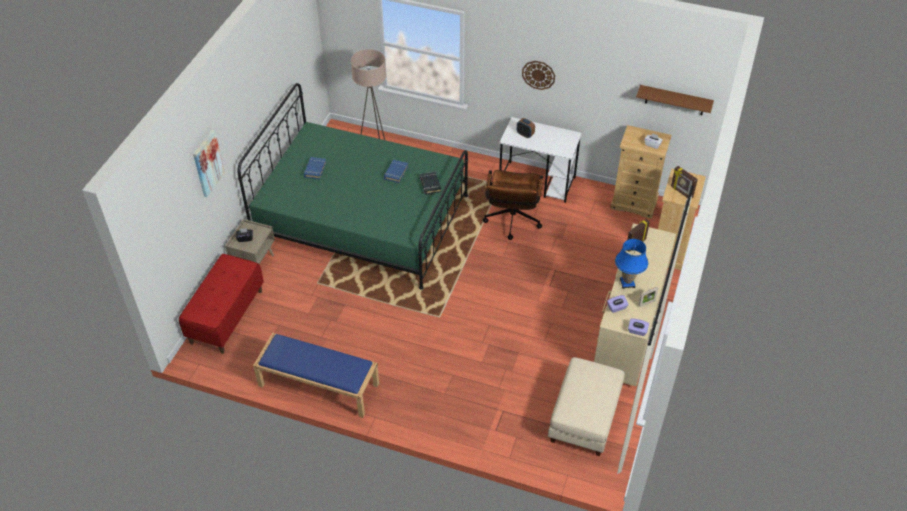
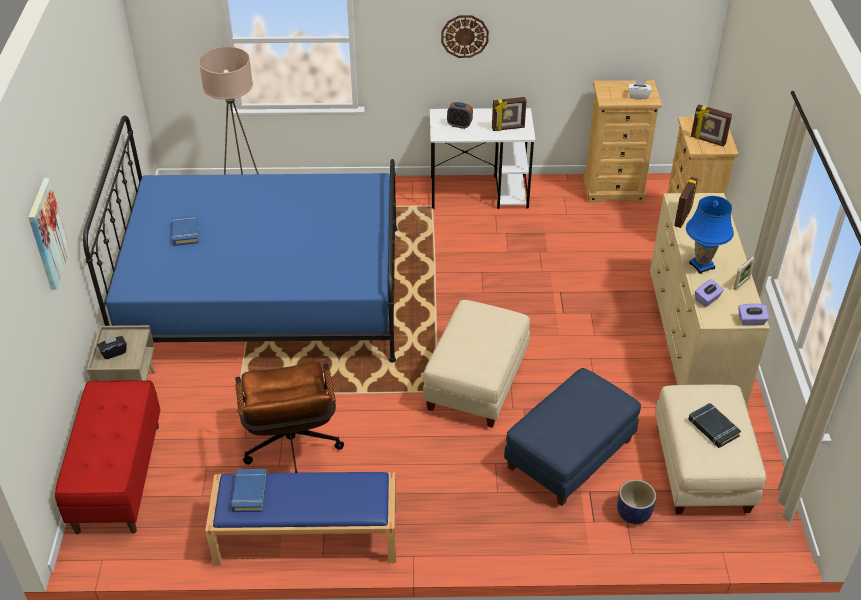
camera: 20 degrees left, 5 degrees down
green bed [237,83,468,290] -> blue bed [83,115,398,363]
blue book [384,160,408,183] -> blue book moved to [231,469,267,512]
black book [420,171,441,195] -> black book moved to [688,403,741,448]
brown office chair [483,170,543,240] -> brown office chair moved to [235,362,344,473]
brown shelf [636,85,714,115] -> none
none -> beige ottoman [423,300,530,428]
none -> picture frame [492,97,527,131]
none -> blue ottoman [504,368,641,506]
none -> planter [617,479,656,524]

